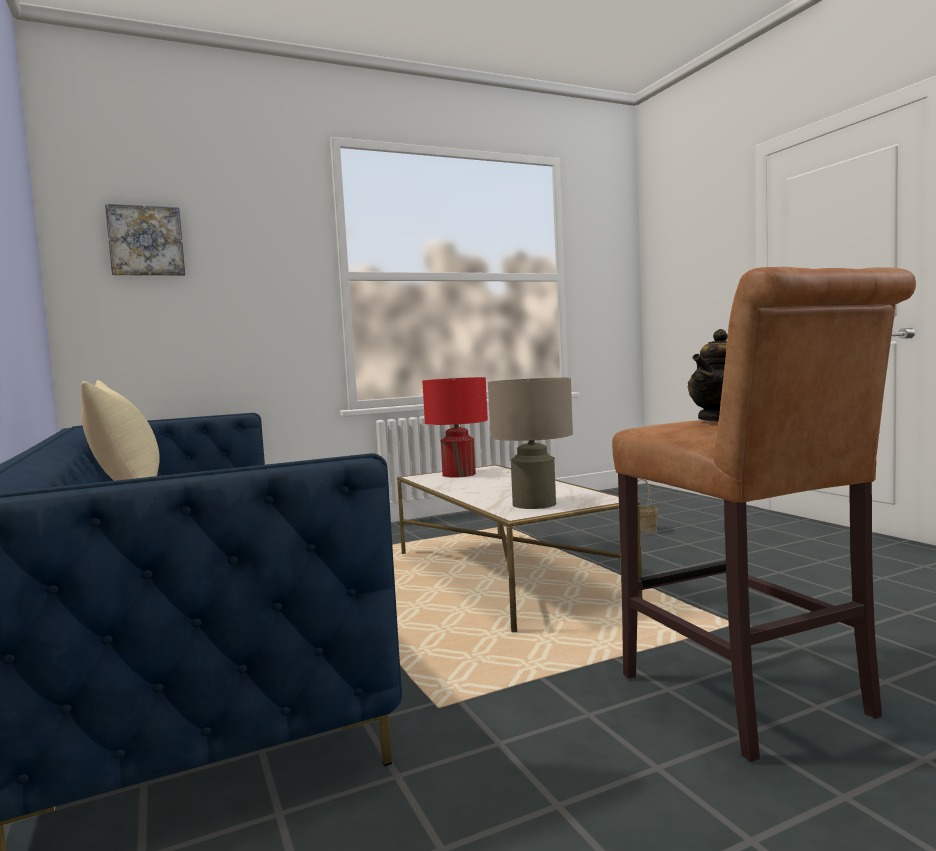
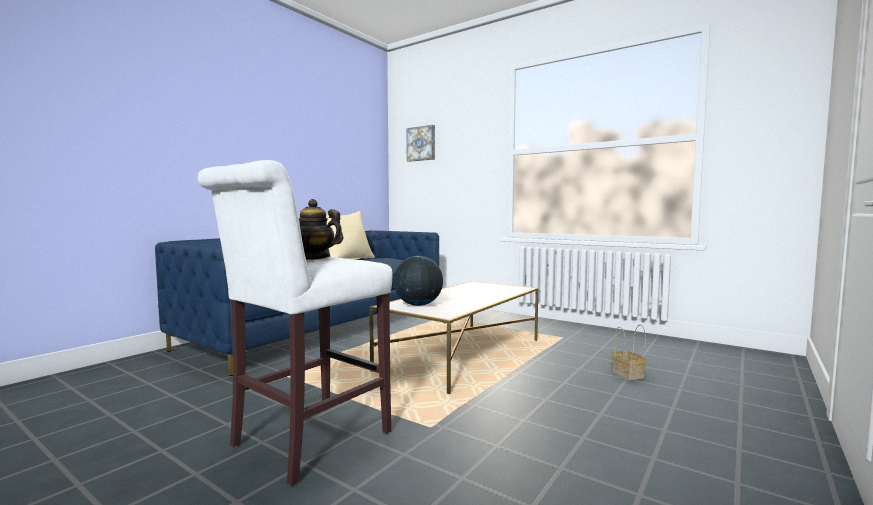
camera: 60 degrees right, 0 degrees up
red table lamp [422,377,488,478] -> none
beige table lamp [488,378,573,509] -> globe [393,256,443,306]
brown stool [612,267,916,762] -> white stool [198,160,392,486]

